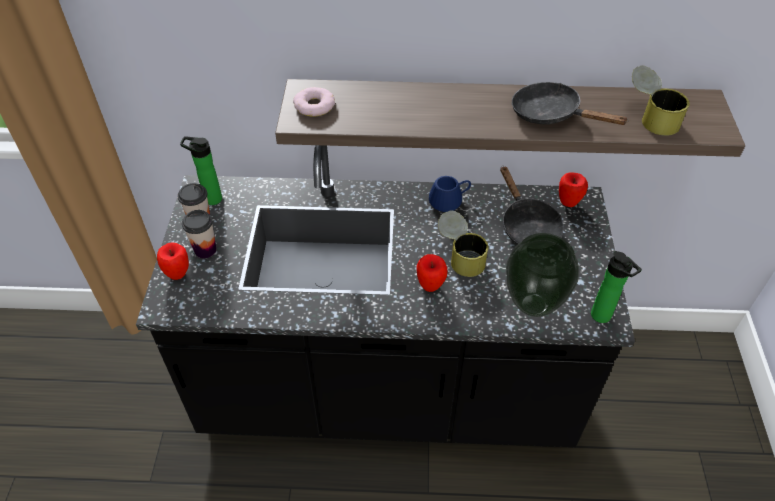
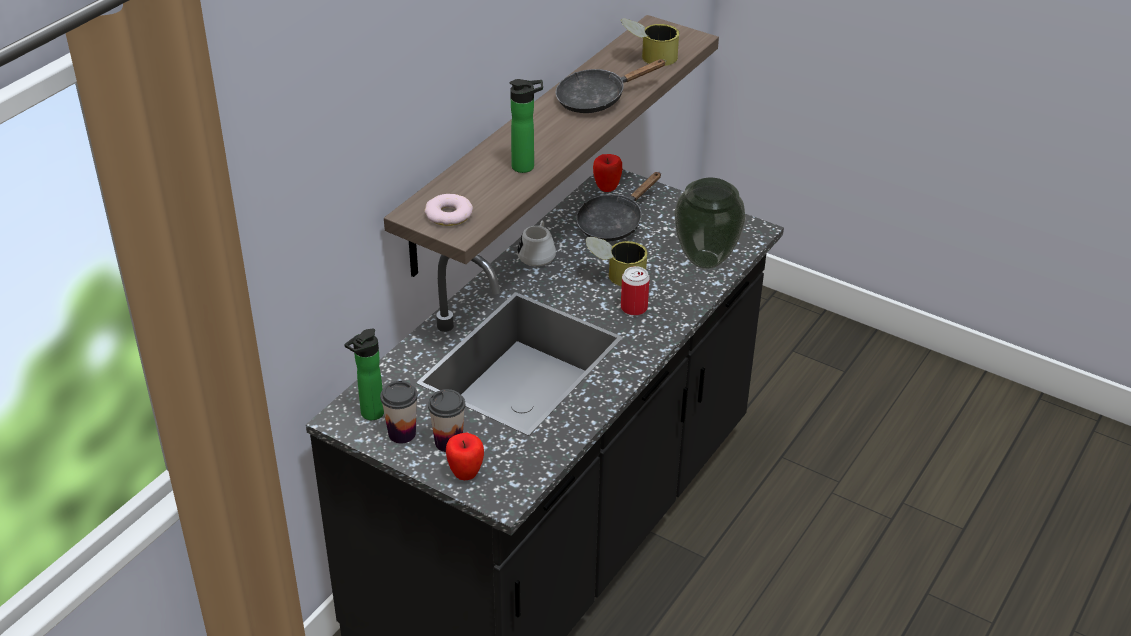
camera: 60 degrees left, 10 degrees down
apple [416,254,448,292] -> can [621,266,650,316]
blue mug [429,176,471,212] -> white mug [517,221,556,266]
black frying pan [500,166,564,245] -> black frying pan turned 120 degrees clockwise [576,172,661,242]
bottle [591,251,642,323] -> bottle moved to [510,79,543,173]

